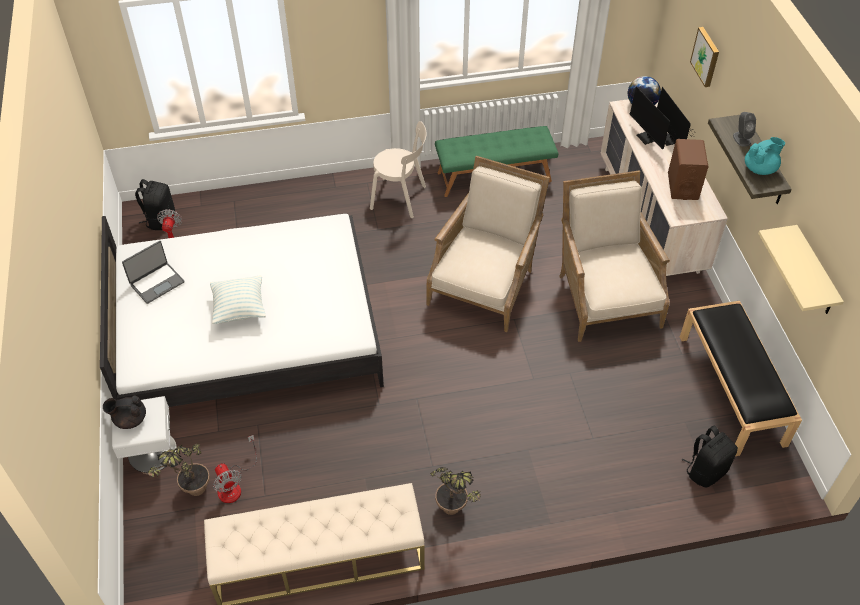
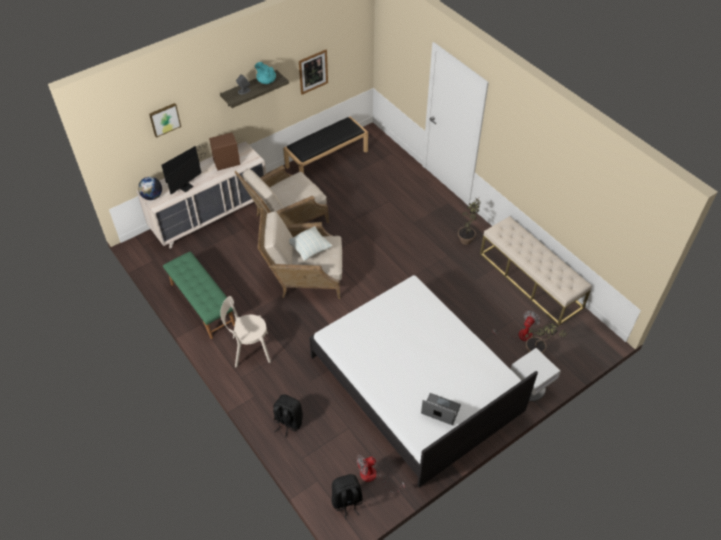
camera: 115 degrees left, 0 degrees up
black teapot [103,395,146,429] -> none
pillow [210,275,266,324] -> pillow moved to [289,227,333,261]
beige chair [370,121,427,218] -> beige chair turned 90 degrees counterclockwise [220,296,271,368]
black backpack [682,426,738,488] -> black backpack moved to [273,394,303,437]
beige shelf [758,225,844,314] -> picture [299,50,328,95]

